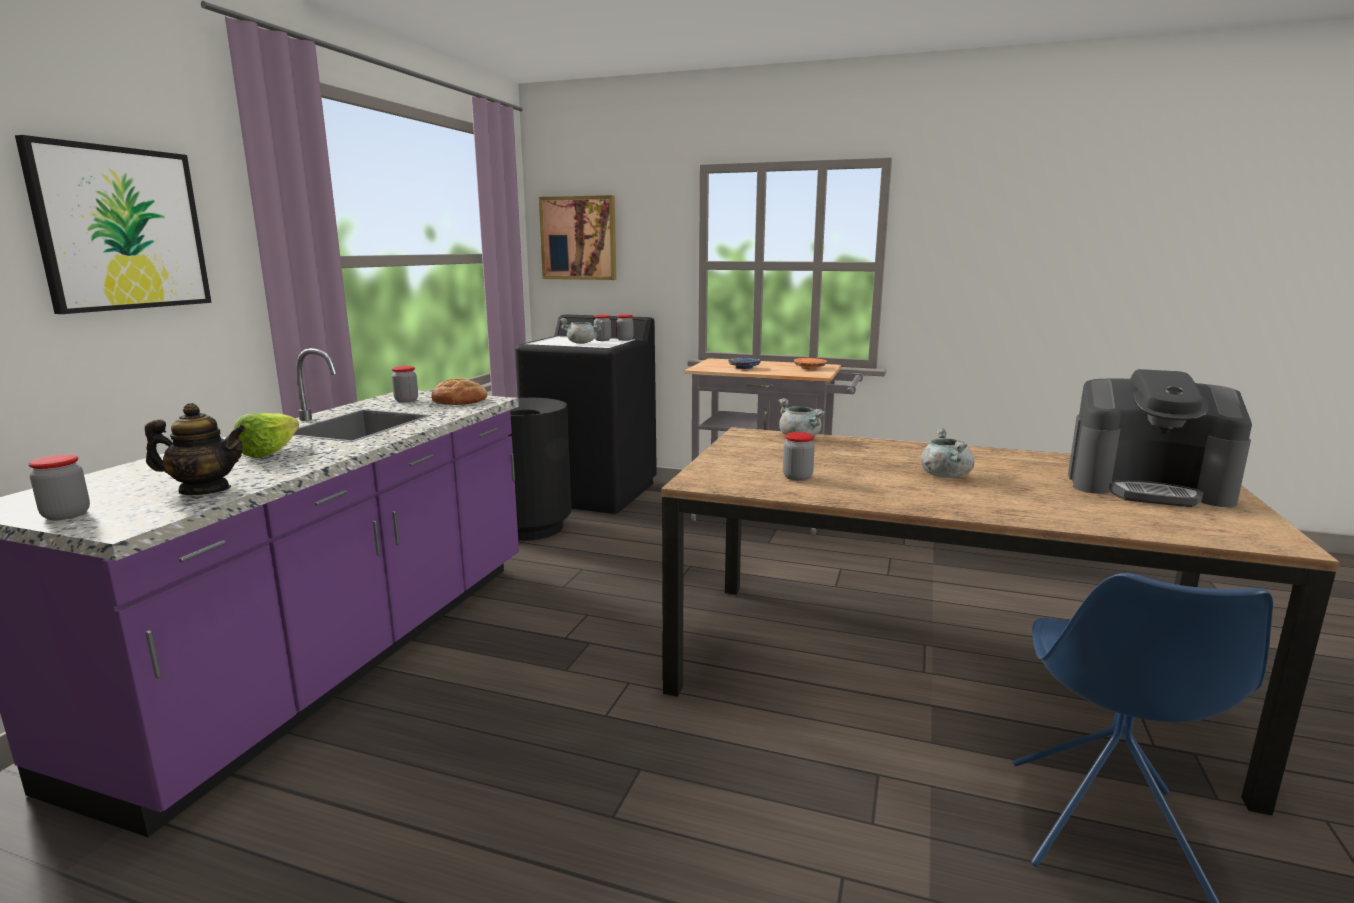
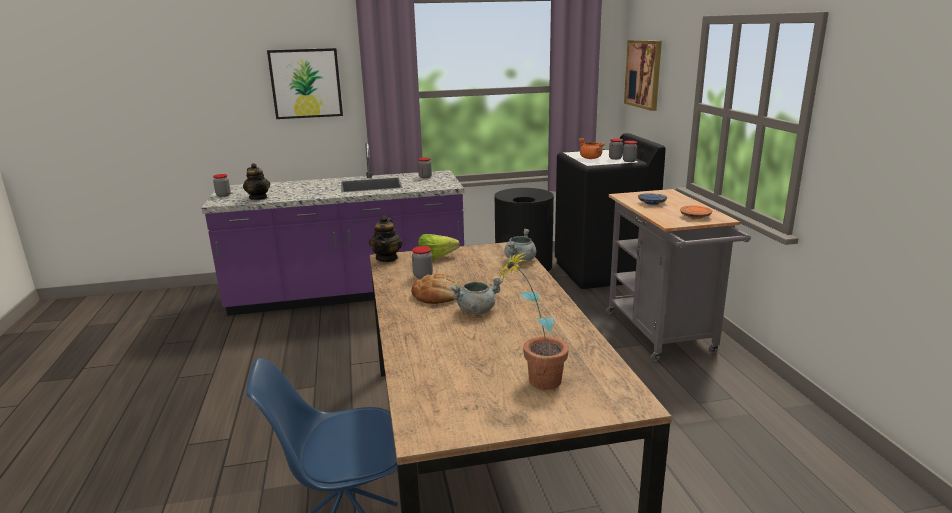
camera: 60 degrees right, 5 degrees up
lettuce [234,413,299,458] -> lettuce moved to [418,234,460,260]
bread [431,378,487,405] -> bread moved to [411,273,462,304]
grey cooking pot [560,318,603,344] -> orange cooking pot [578,138,605,159]
coffee machine [1068,369,1252,507] -> potted plant [496,250,569,390]
none -> teapot [369,215,402,262]

